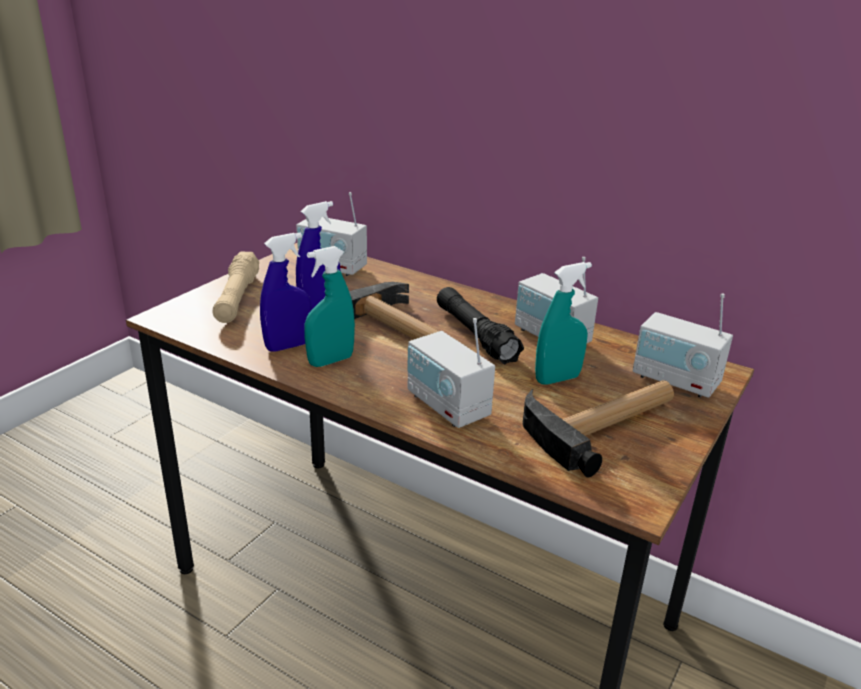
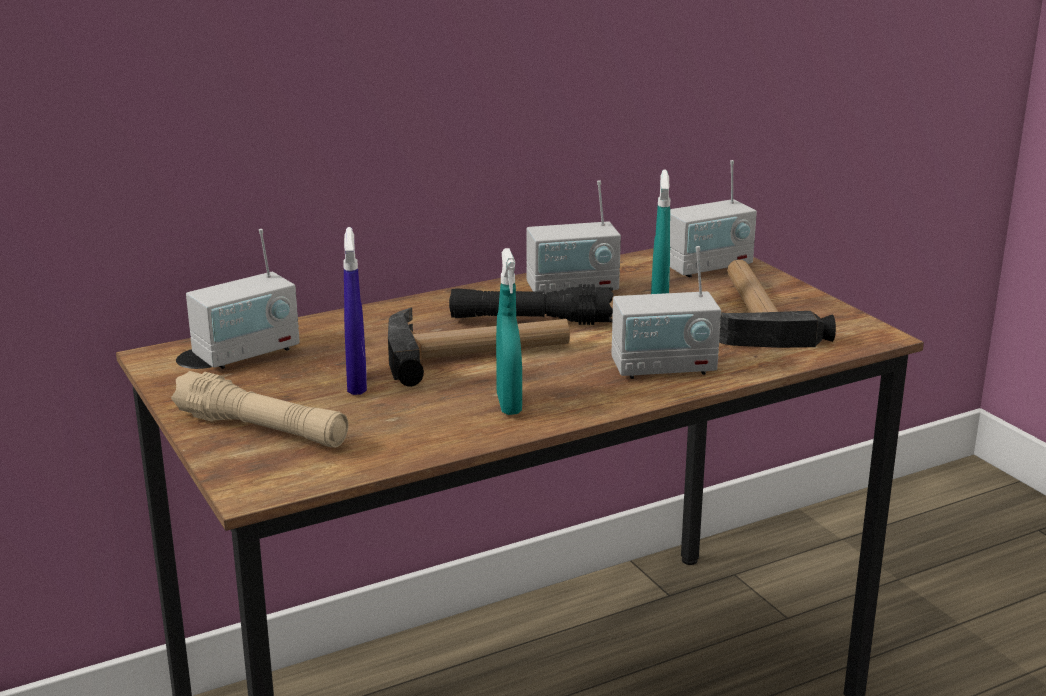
camera: 60 degrees left, 5 degrees down
blue spray bottle [260,233,312,352] -> none

